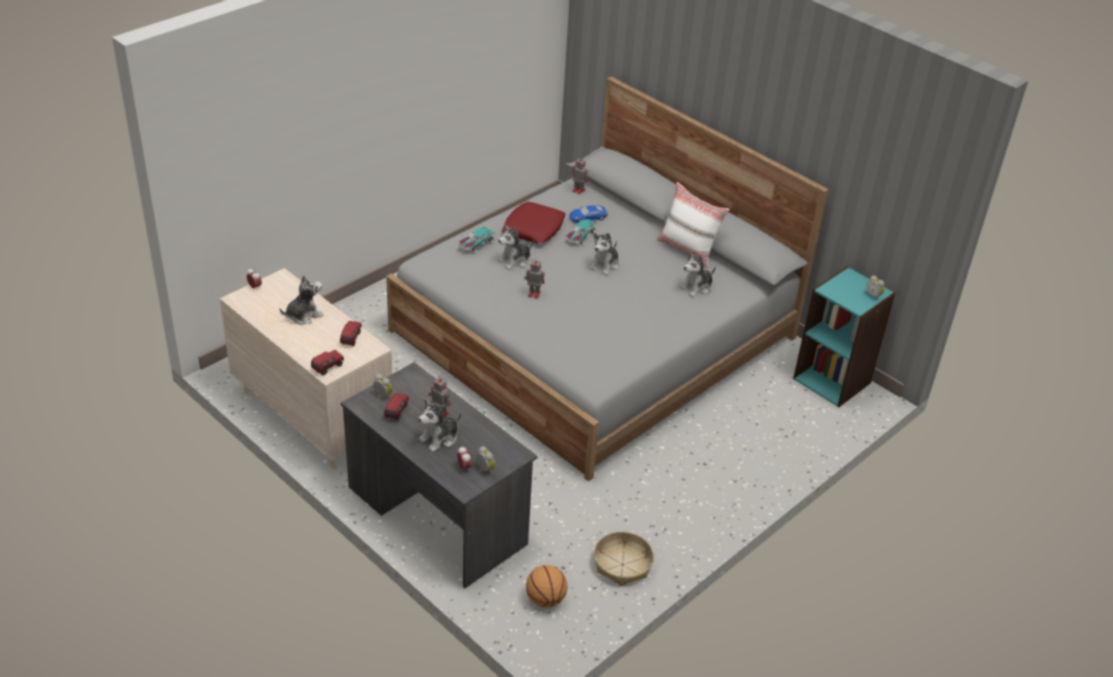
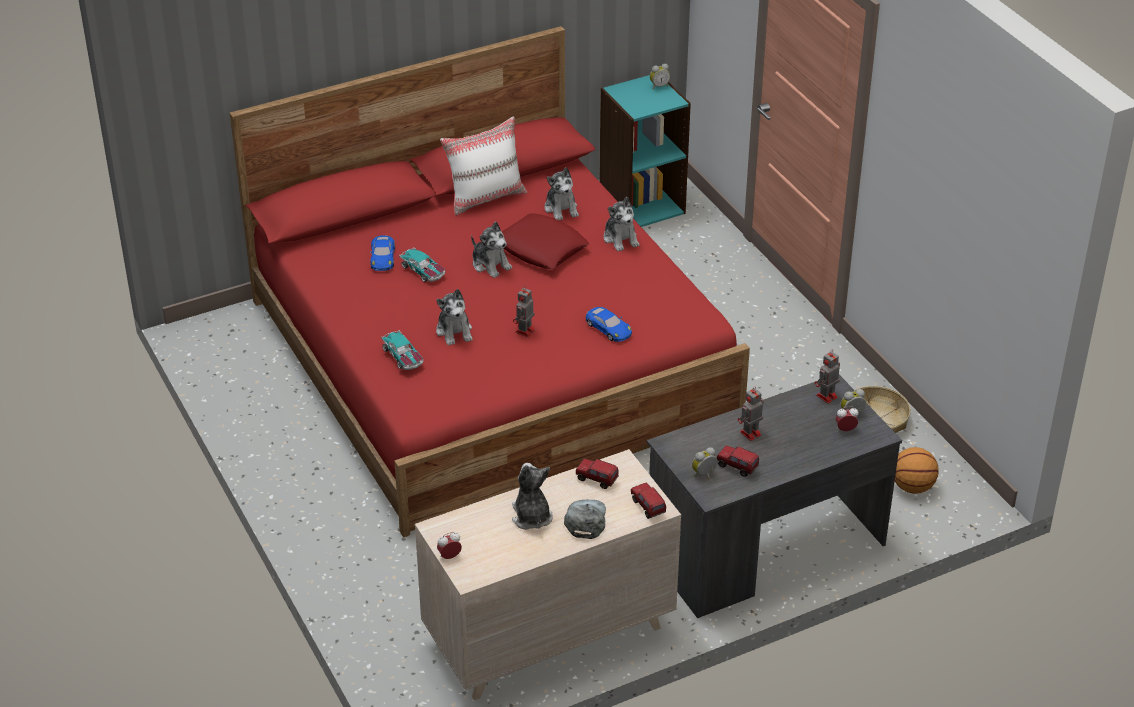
camera: 70 degrees left, 0 degrees up
grey bed [386,77,829,481] -> red bed [230,26,750,537]
plush toy [418,399,461,452] -> plush toy moved to [604,197,639,252]
red pillow [502,202,566,244] -> red pillow moved to [502,213,589,269]
toy robot [570,156,589,194] -> toy robot moved to [815,350,840,404]
none -> grey cap [564,500,606,539]
none -> blue toy car [586,307,632,342]

